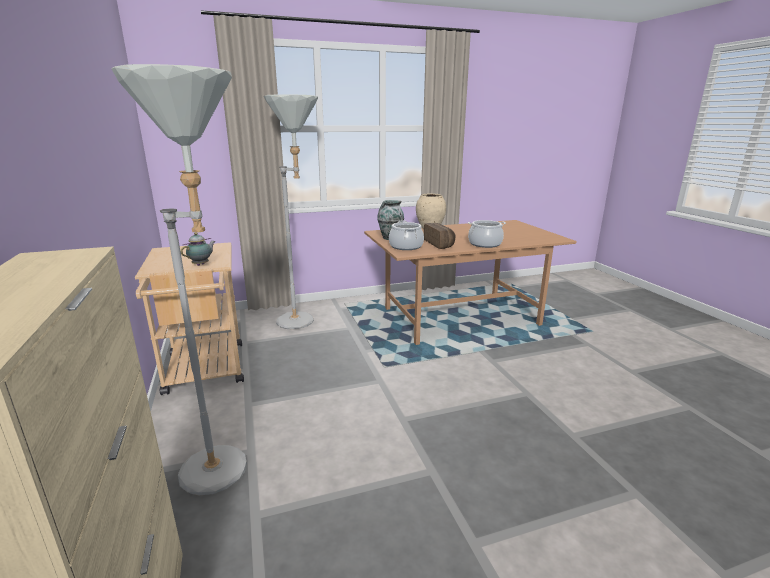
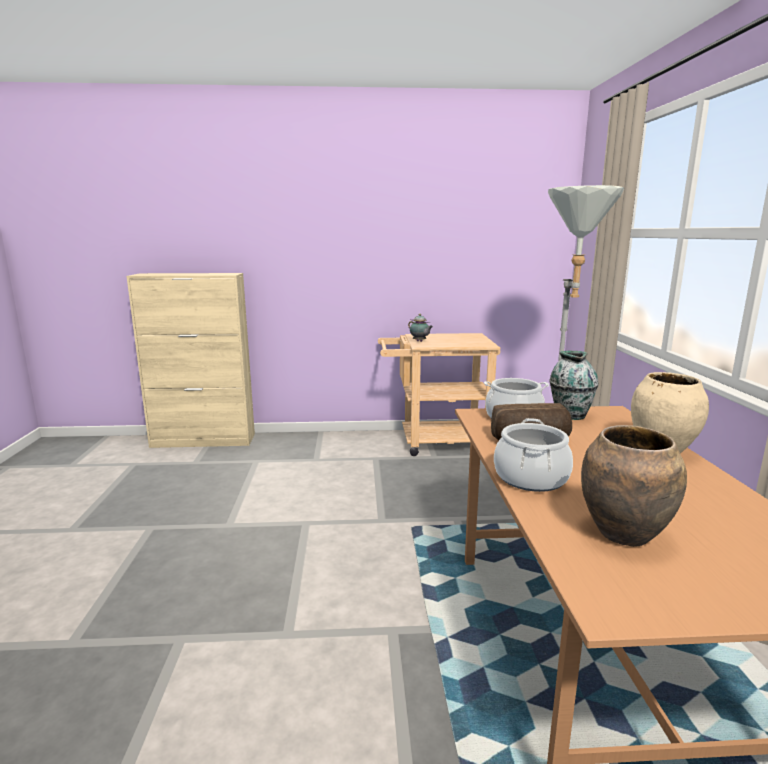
camera: 105 degrees right, 5 degrees down
grey floor lamp [112,64,247,495] -> none
none -> brown vase [581,425,687,547]

